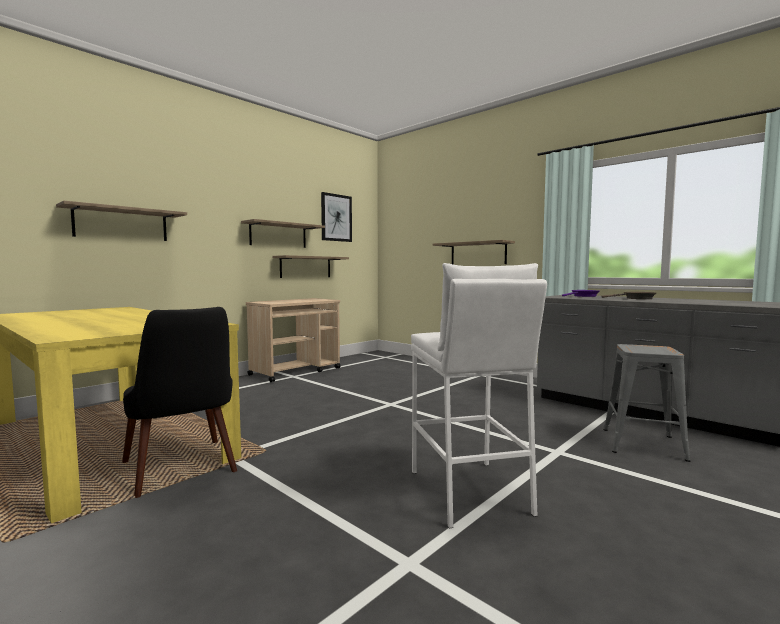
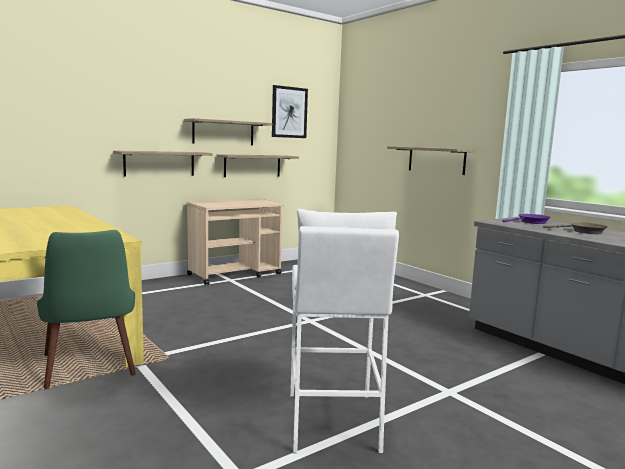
camera: 10 degrees right, 5 degrees up
shelf [56,201,187,241] -> shelf moved to [113,151,213,177]
black chair [122,307,237,498] -> green chair [37,230,136,389]
grey stool [604,344,691,462] -> none

